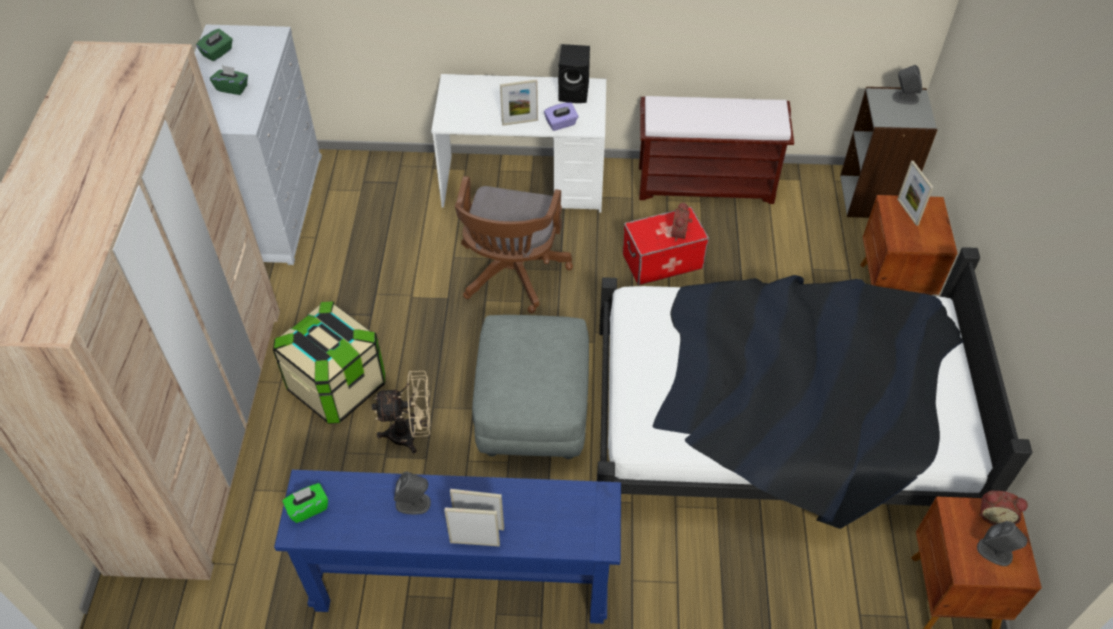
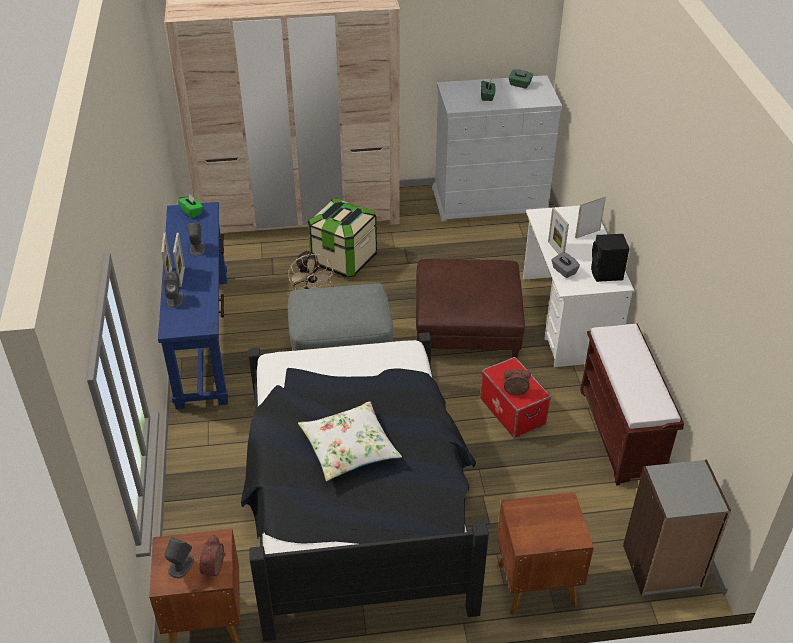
camera: 80 degrees right, 10 degrees down
brown office chair [455,176,573,313] -> brown ottoman [416,259,525,358]
purple tissue box [544,102,578,131] -> grey tissue box [551,252,580,278]
grey speaker [892,65,922,104] -> grey speaker moved to [164,271,184,307]
picture frame [897,161,933,226] -> picture frame moved to [575,196,606,238]
none -> white pillow [298,401,402,481]

